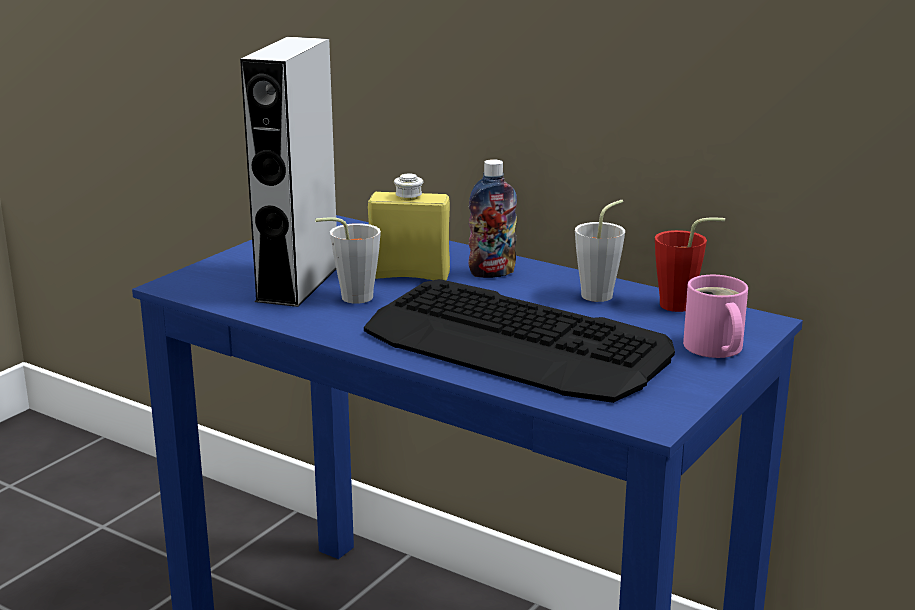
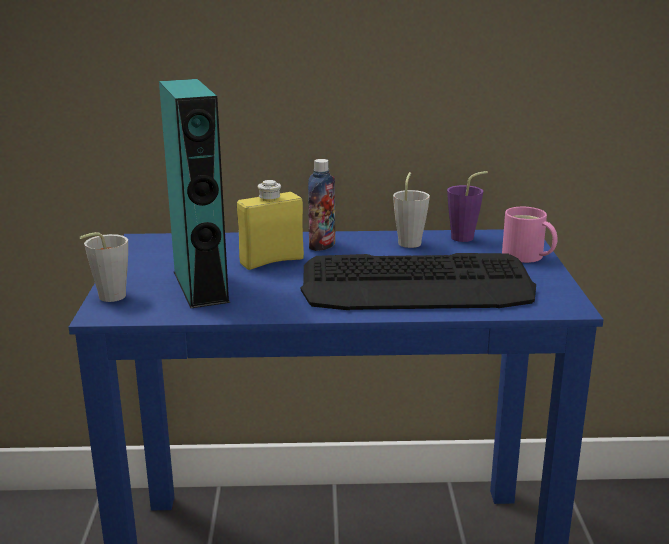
camera: 35 degrees left, 0 degrees up
grey speaker [240,37,337,307] -> turquoise speaker [159,79,230,308]
grey cup [315,217,381,304] -> grey cup moved to [80,232,128,302]
red cup [655,218,725,312] -> purple cup [447,171,488,242]

